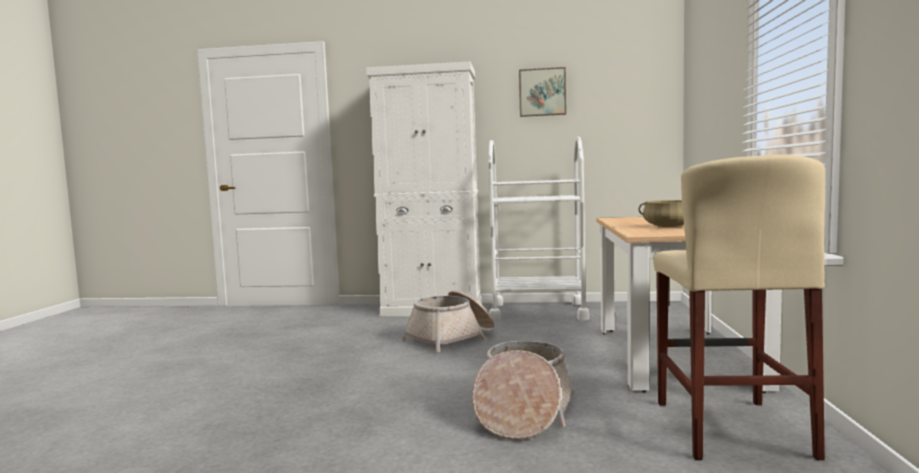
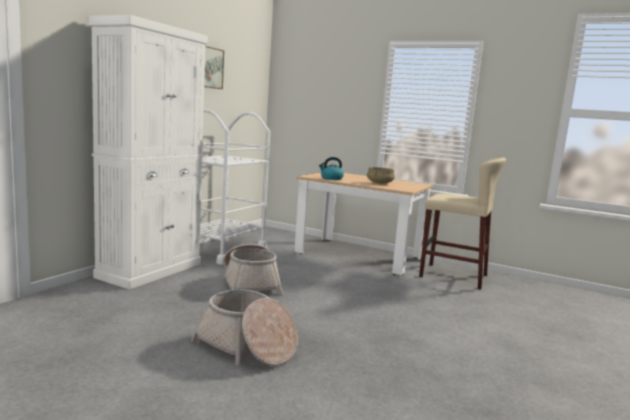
camera: 70 degrees left, 5 degrees up
basket [472,341,574,440] -> basket moved to [191,289,298,366]
none -> kettle [319,157,344,180]

